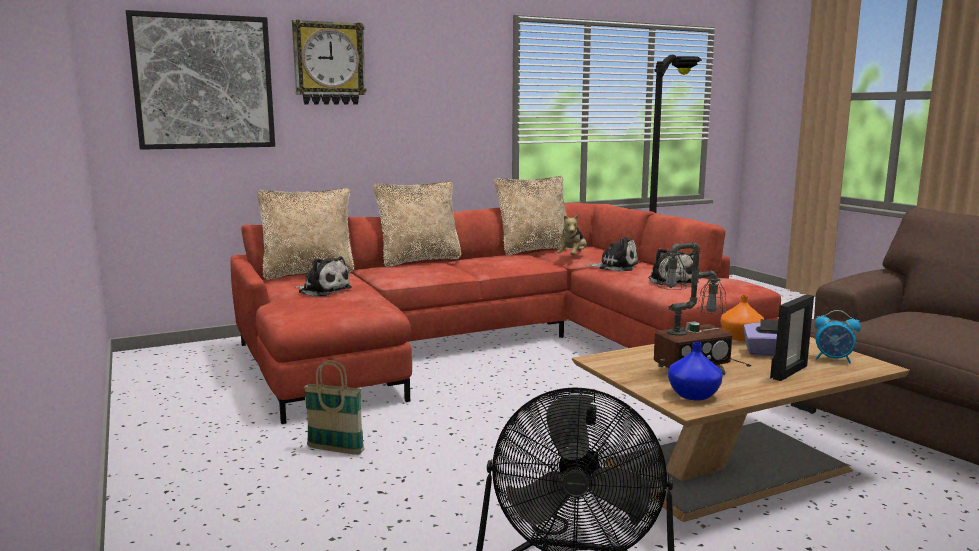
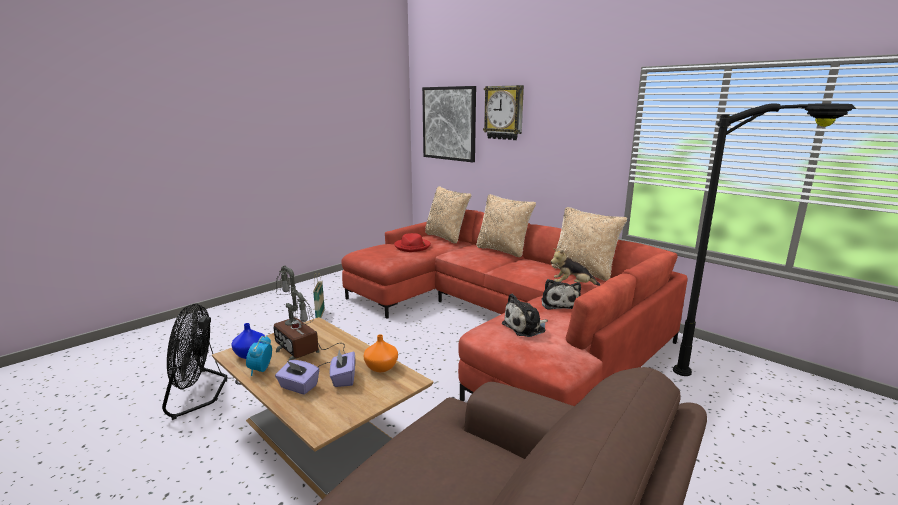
camera: 70 degrees right, 5 degrees up
plush toy [295,256,352,296] -> red hat [394,233,431,252]
picture frame [770,294,814,381] -> purple tissue box [275,360,320,394]
alarm clock [814,310,861,364] -> alarm clock moved to [246,335,272,376]

